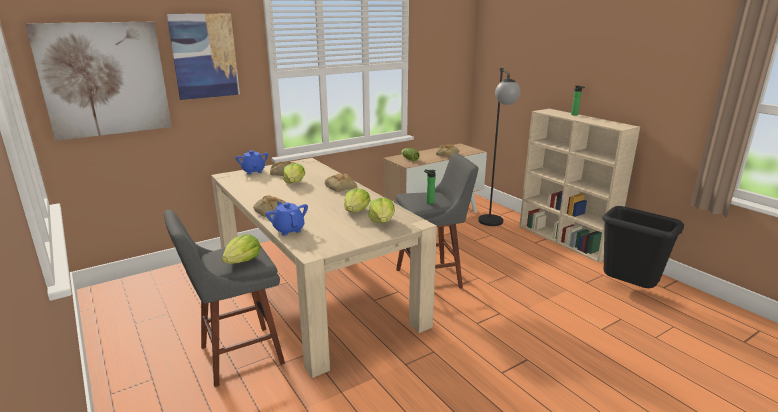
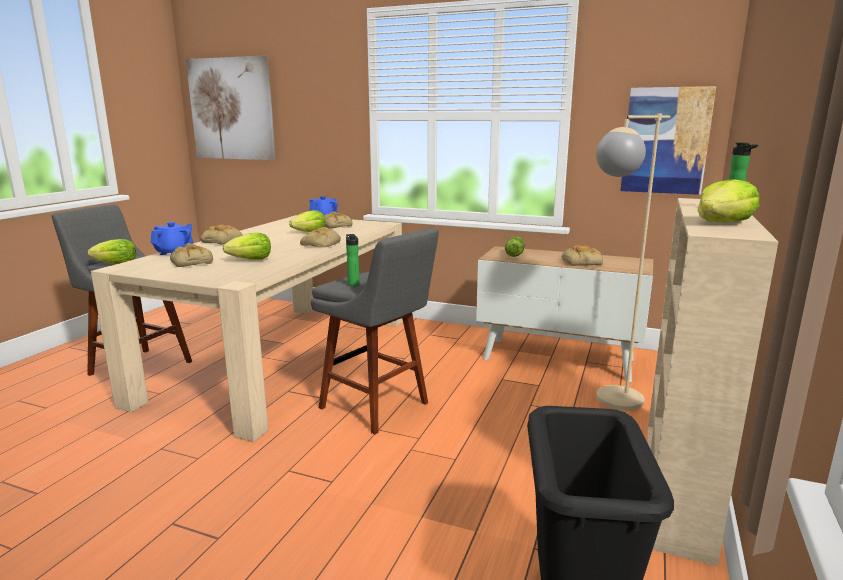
camera: 55 degrees right, 5 degrees down
picture [167,14,240,100] -> picture moved to [621,86,716,195]
lettuce [368,198,395,223] -> lettuce moved to [697,179,759,222]
black floor lamp [478,68,521,226] -> beige floor lamp [596,113,670,411]
none -> bread [170,243,213,267]

